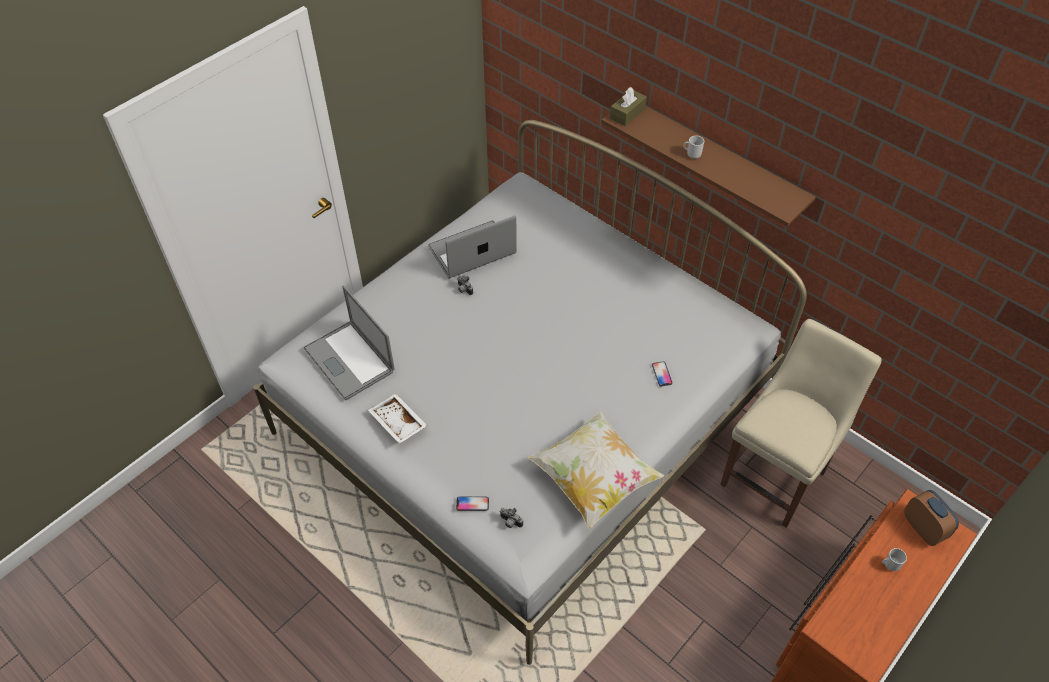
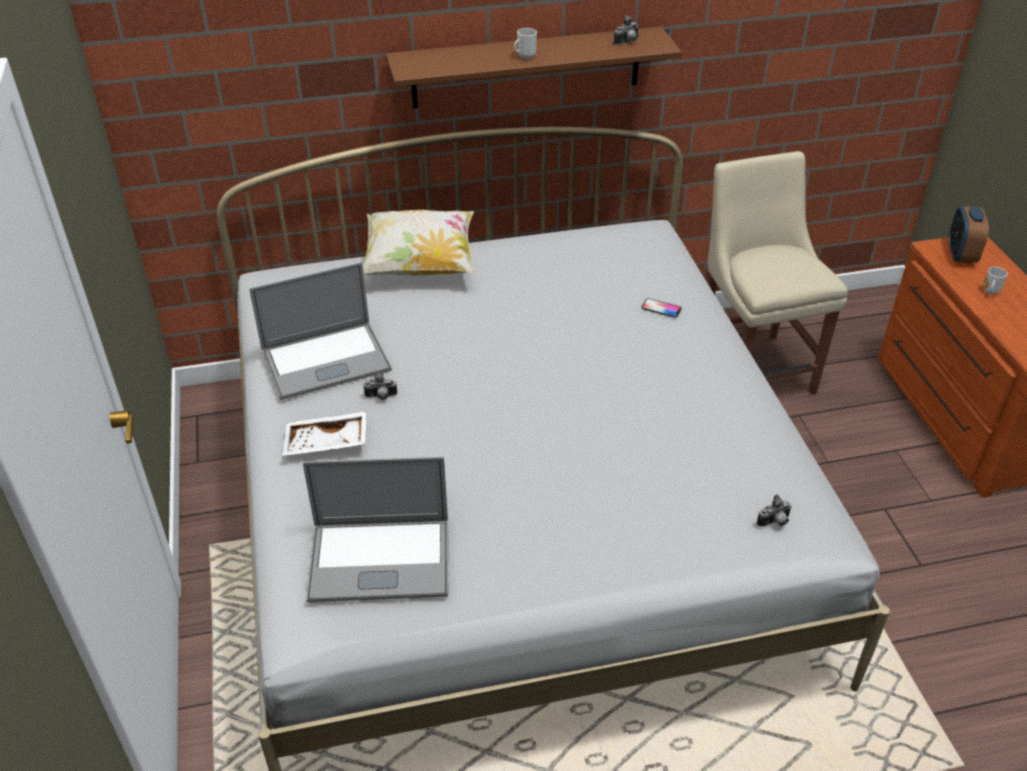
camera: 55 degrees left, 10 degrees down
white tray [368,394,427,444] -> white tray moved to [282,411,367,456]
laptop [428,215,517,279] -> laptop turned 120 degrees counterclockwise [250,262,392,400]
phone [456,497,489,511] -> none
pillow [528,411,664,529] -> pillow moved to [363,210,475,276]
brown tissue box [610,87,647,126] -> none
alarm clock [904,490,959,546] -> alarm clock turned 90 degrees counterclockwise [948,206,989,263]
none -> camera [614,15,639,45]

